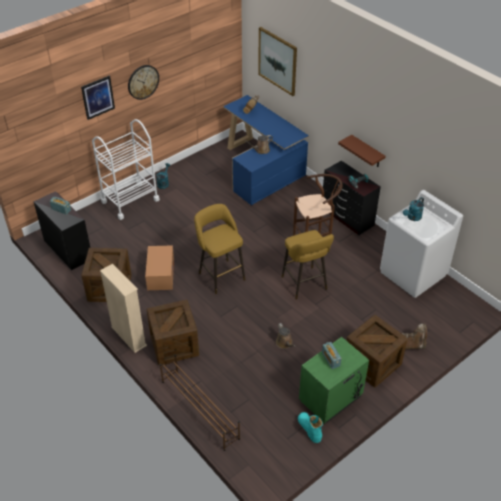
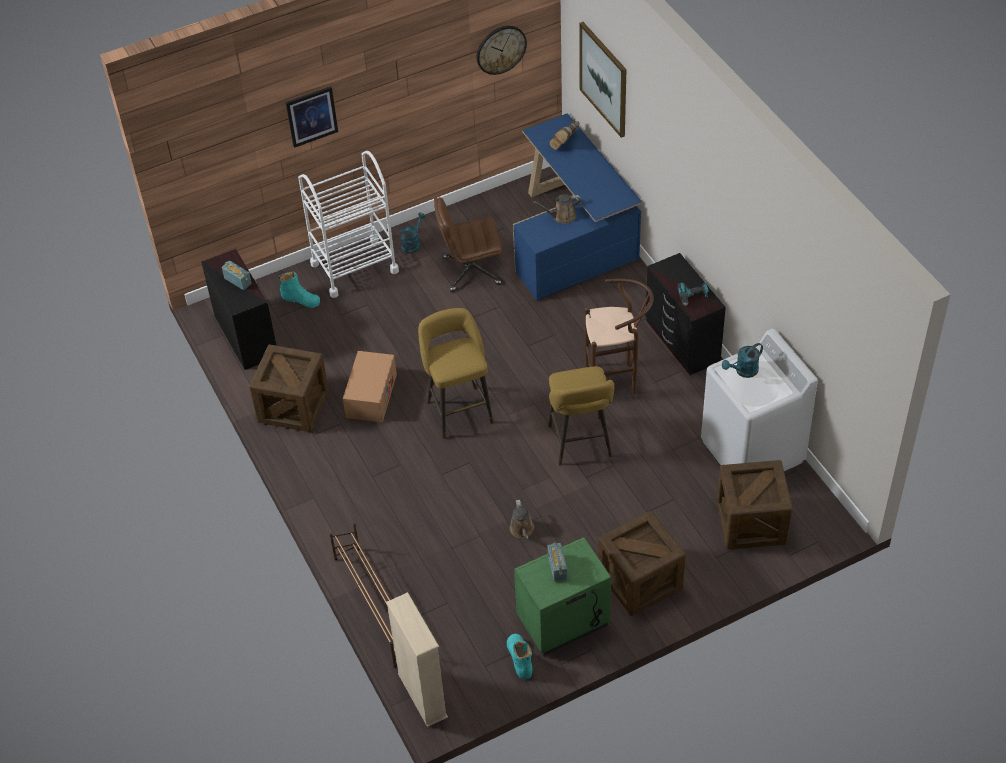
camera: 15 degrees right, 5 degrees up
beige bookcase [100,264,147,353] -> beige bookcase moved to [386,592,448,727]
wall clock [128,65,159,100] -> wall clock moved to [477,26,527,75]
crate [147,300,199,365] -> crate moved to [717,460,793,550]
brown shelf [338,135,386,167] -> none
brown boot [401,324,427,350] -> none
none -> turquoise boot [279,271,320,308]
none -> brown office chair [434,197,502,292]

